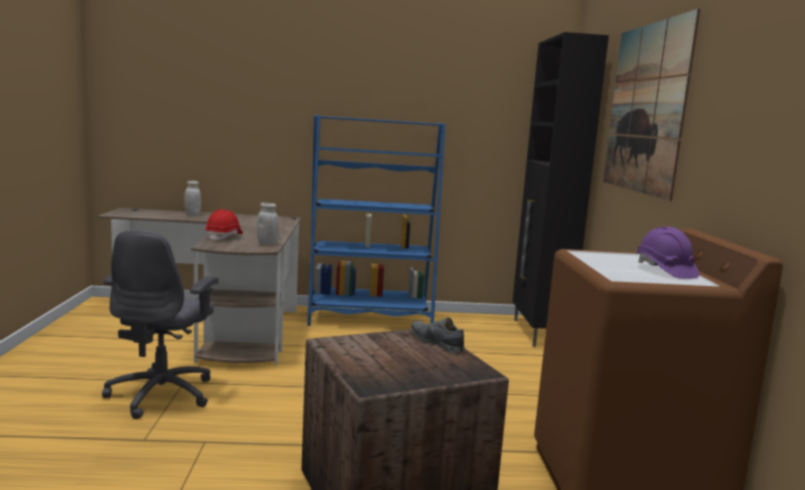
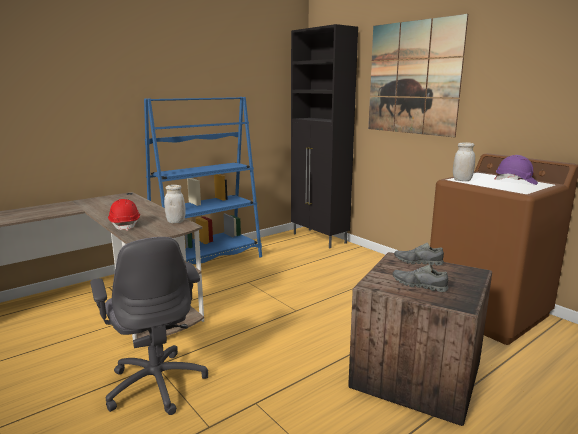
camera: 35 degrees left, 5 degrees up
white jar [184,181,201,216] -> white jar moved to [453,142,475,181]
none -> grey shoe [393,264,449,292]

